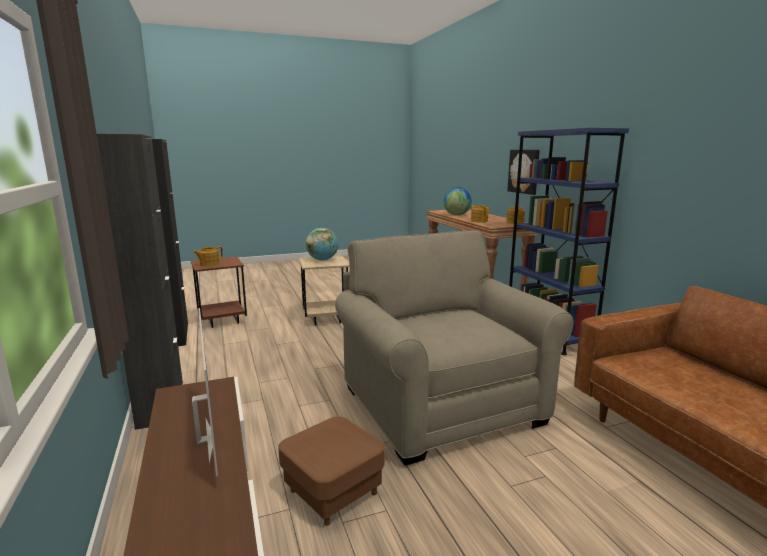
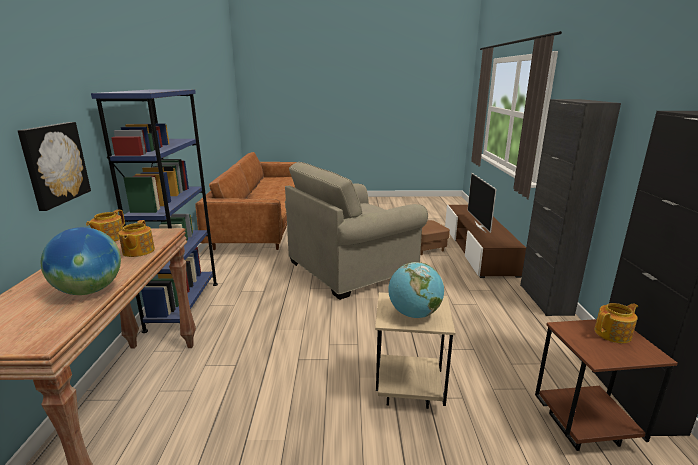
camera: 160 degrees left, 5 degrees up
beige armchair [335,230,573,466] -> beige armchair turned 60 degrees clockwise [285,162,428,300]

